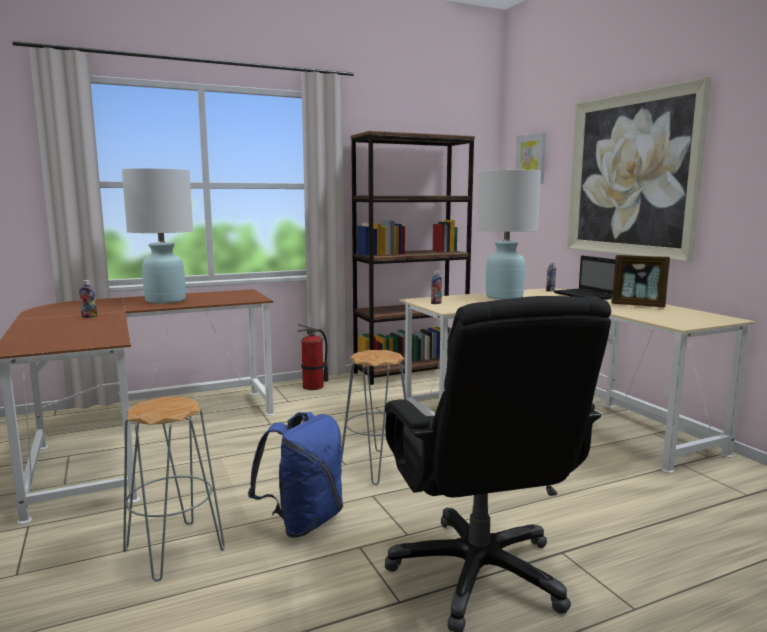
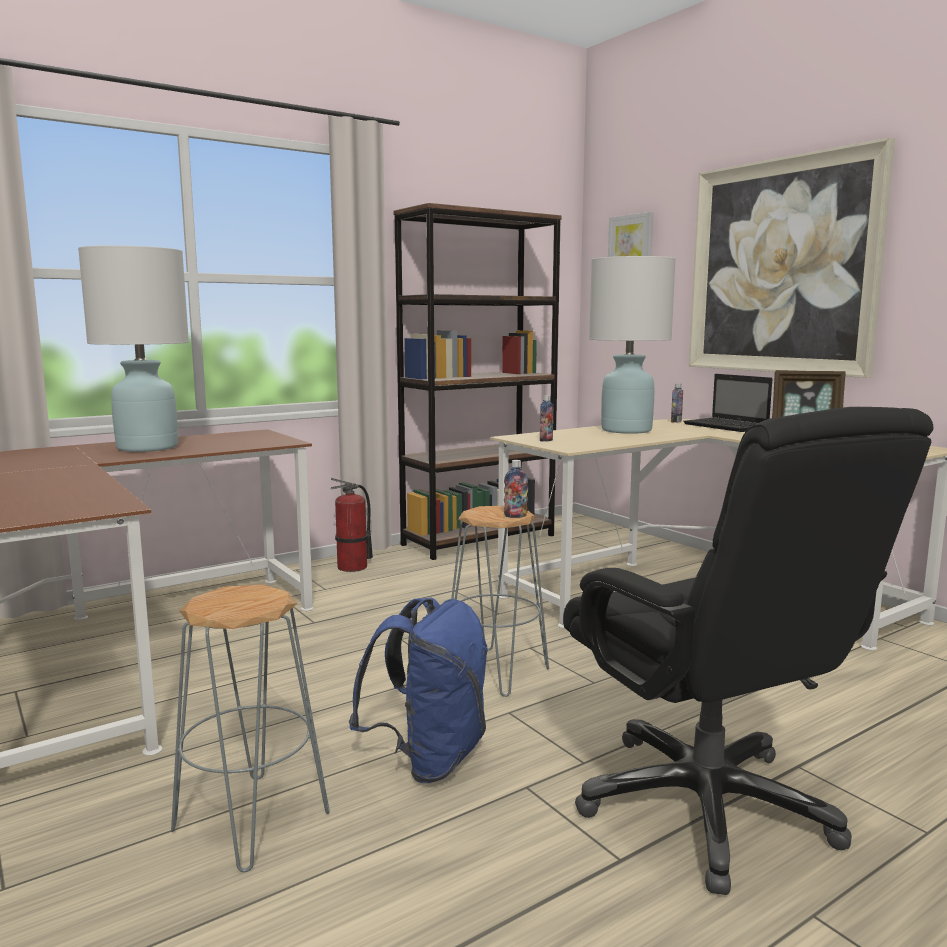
camera: 10 degrees left, 0 degrees up
bottle [79,280,97,318] -> bottle moved to [504,460,528,518]

